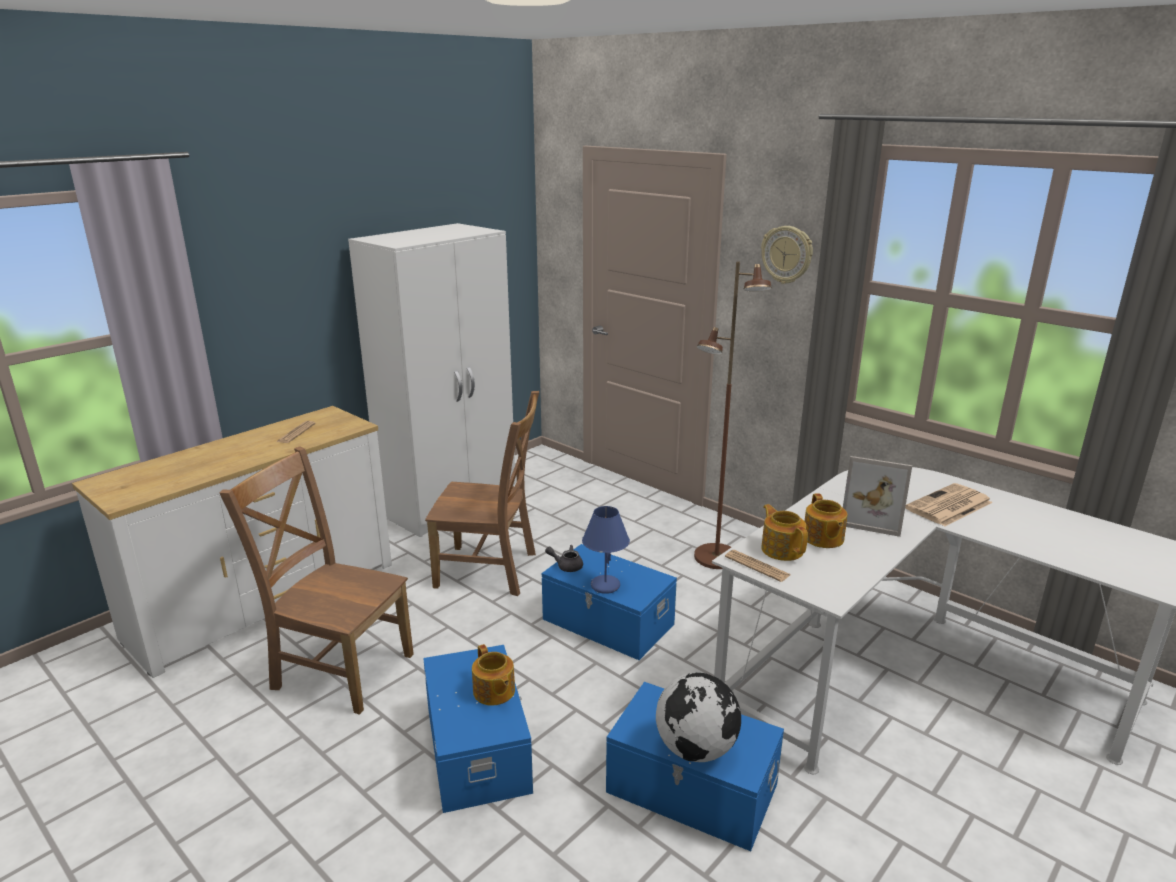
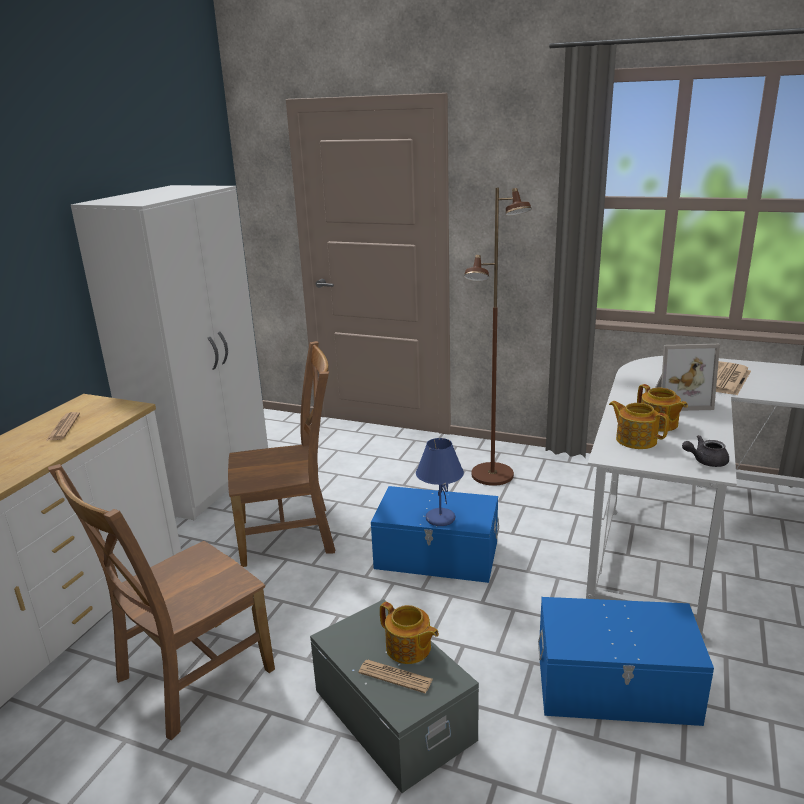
camera: 20 degrees left, 0 degrees up
brown chair [219,446,414,715] -> brown chair turned 45 degrees counterclockwise [48,464,275,740]
blue storage box [423,645,533,813] -> grey storage box [310,599,479,793]
grey teapot [545,545,583,572] -> grey teapot moved to [682,435,729,467]
globe [656,673,741,762] -> none
newspaper [725,550,790,582] -> newspaper moved to [358,660,433,693]
wall clock [761,226,813,284] -> none

